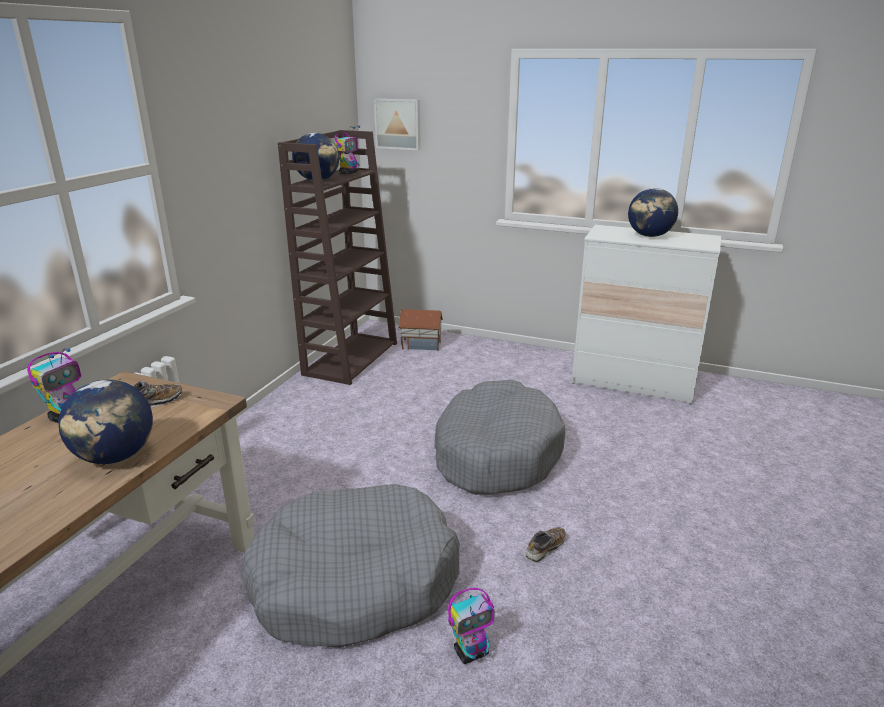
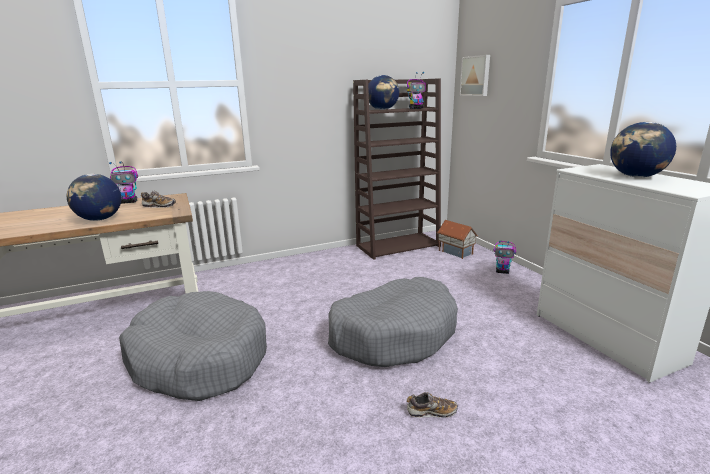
camera: 45 degrees right, 5 degrees down
toy robot [448,588,494,664] -> toy robot moved to [494,240,516,274]
shoe [526,527,566,562] -> shoe moved to [407,392,458,418]

